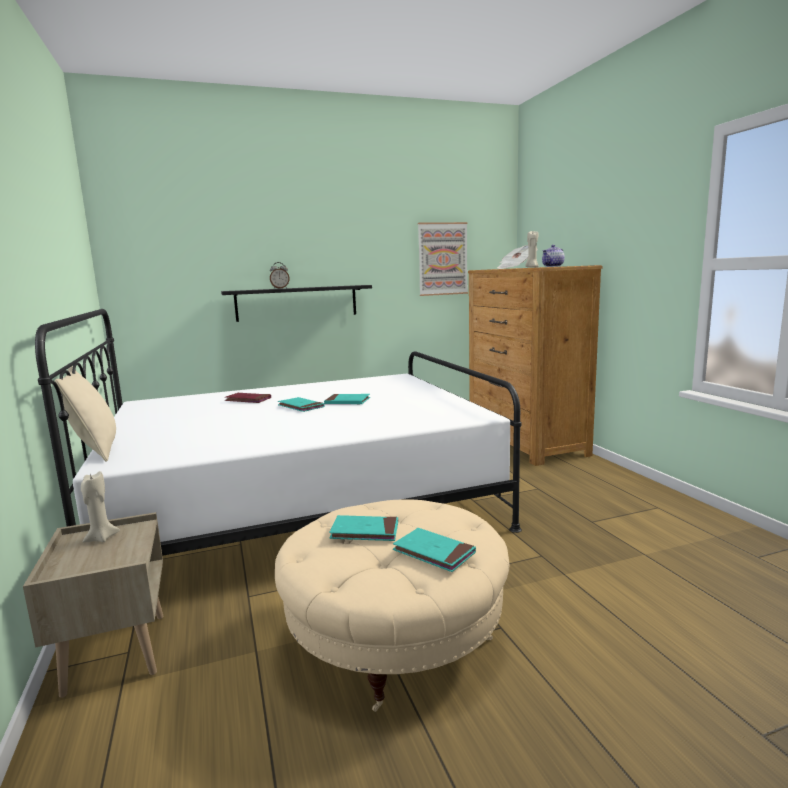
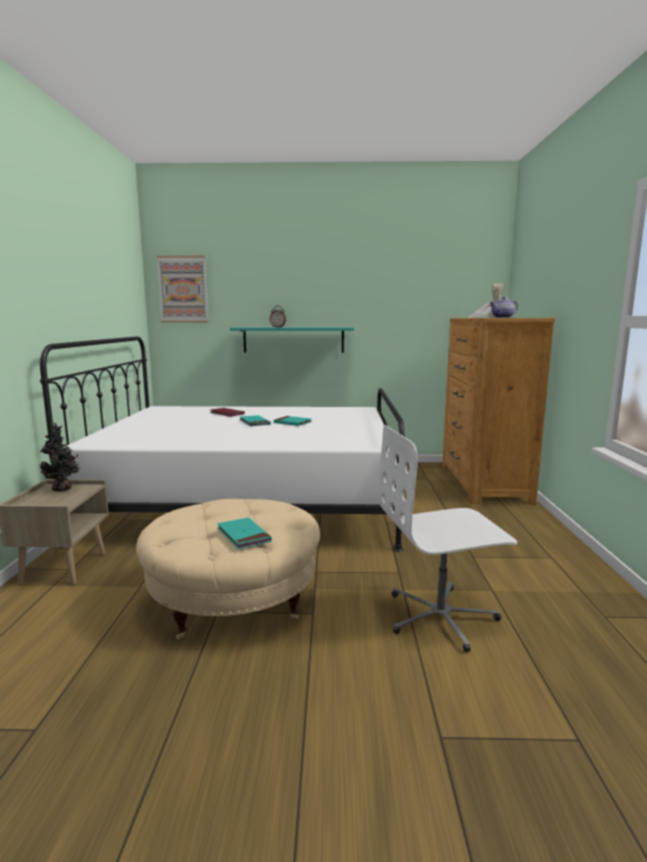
camera: 20 degrees right, 0 degrees up
beige pillow [55,366,116,462] -> none
beige candle [81,471,120,543] -> potted plant [40,423,80,492]
black shelf [221,285,372,322] -> turquoise shelf [230,327,354,353]
turquoise book [329,515,398,541] -> none
picture [418,222,468,296] -> picture moved to [157,256,208,322]
none -> white office chair [378,425,518,652]

